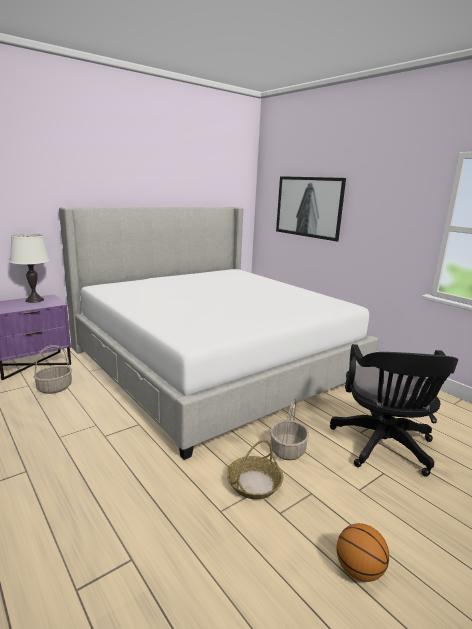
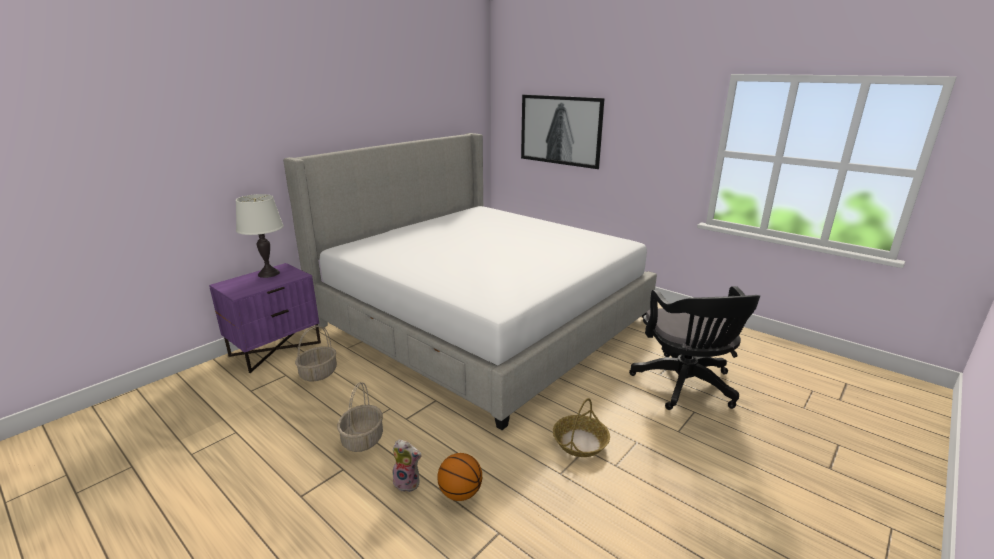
camera: 10 degrees left, 5 degrees up
basket [270,398,309,460] -> basket moved to [337,382,383,452]
basketball [337,523,389,582] -> basketball moved to [437,453,482,501]
none -> plush toy [393,440,422,492]

